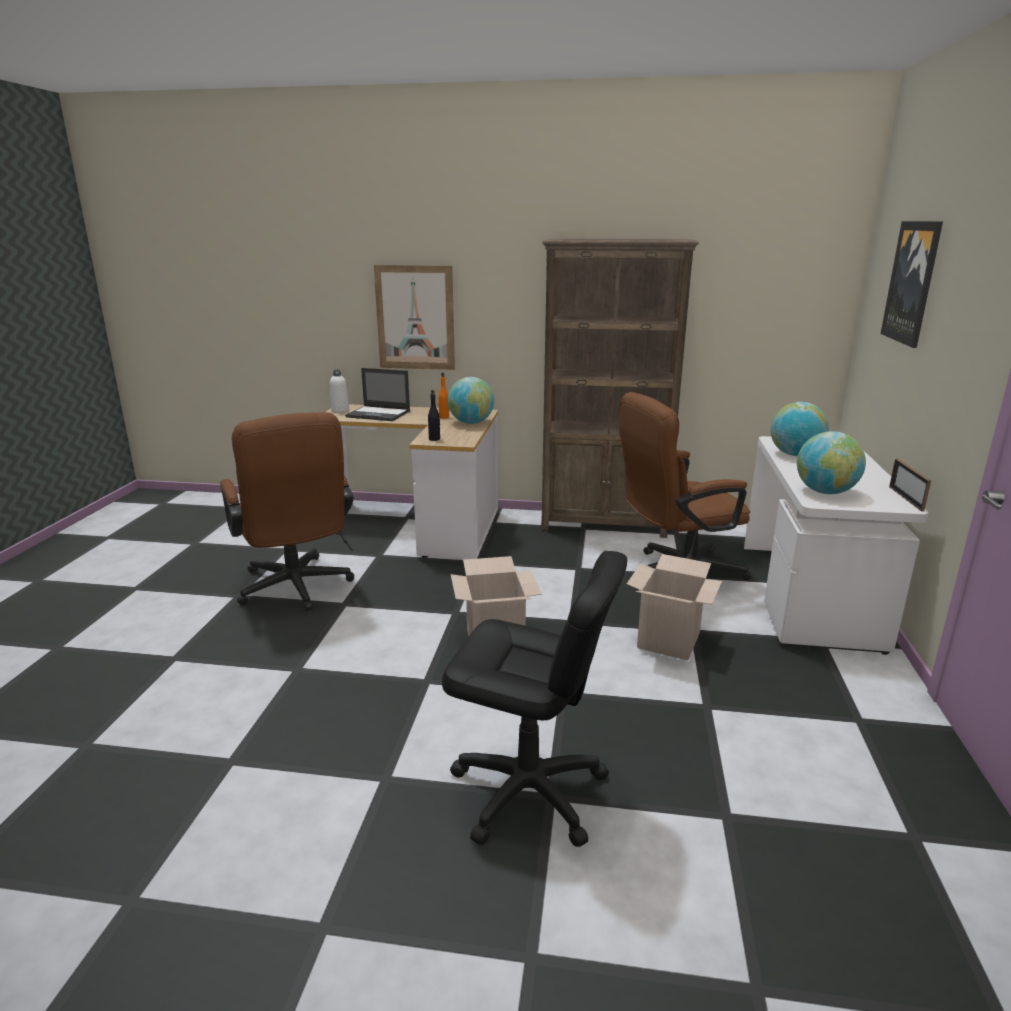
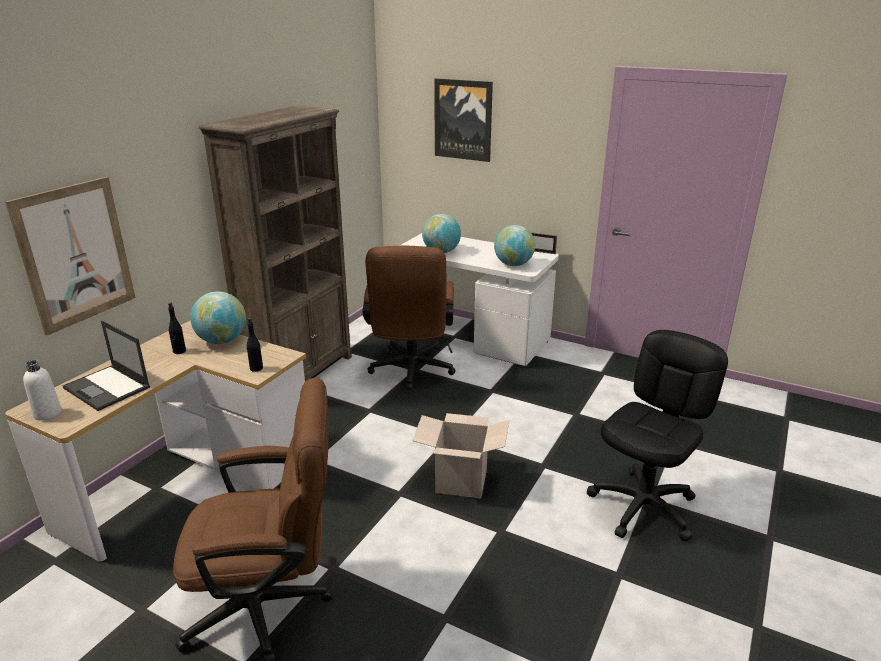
camera: 70 degrees left, 5 degrees up
laptop [345,368,410,421] -> laptop turned 90 degrees clockwise [63,320,150,411]
orange bottle [438,373,449,419] -> black bottle [168,302,186,354]
cardboard box [627,554,722,660] -> none

